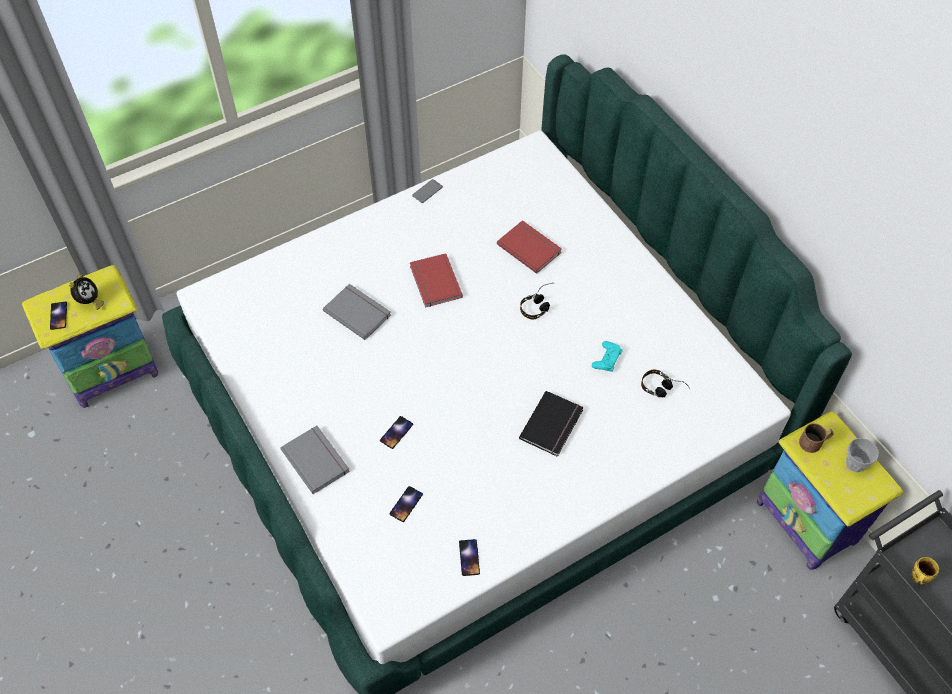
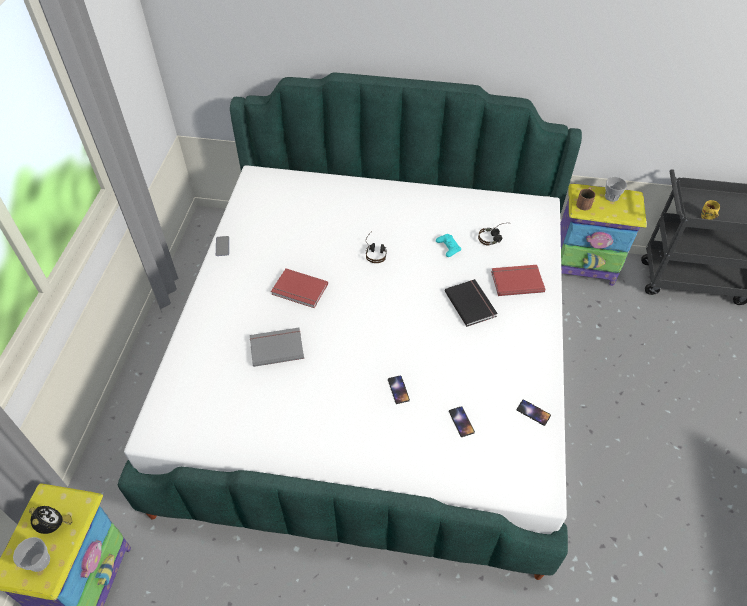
camera: 50 degrees left, 5 degrees down
phone [50,301,67,330] -> cup [13,537,50,572]
grey book [280,426,350,494] -> none
red book [497,220,562,274] -> red book moved to [491,265,545,296]

